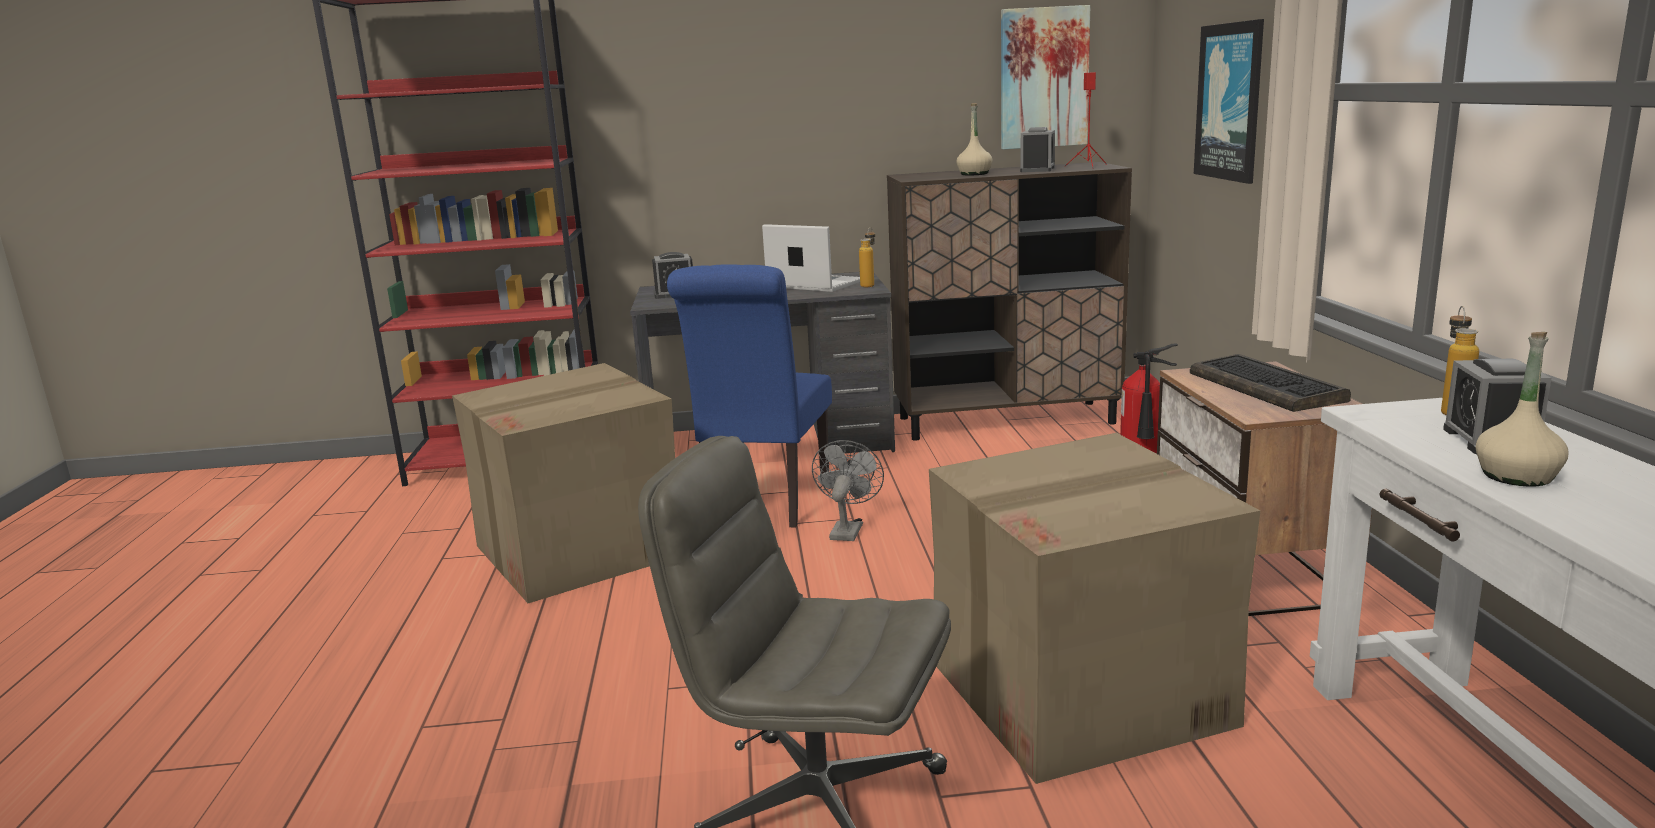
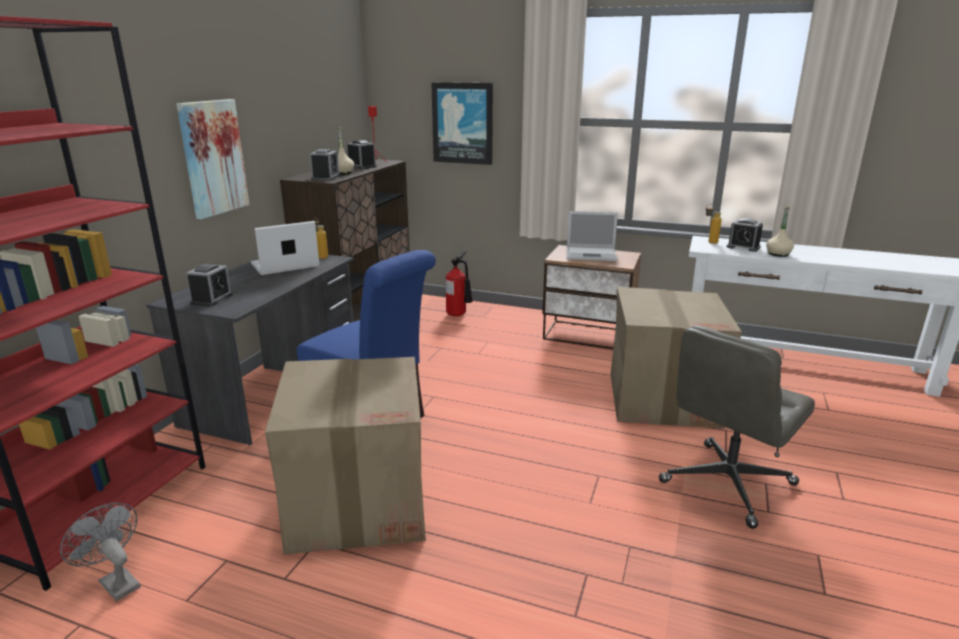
camera: 65 degrees left, 5 degrees up
grey fan [812,440,884,541] -> grey fan moved to [60,502,141,602]
picture [1001,5,1090,150] -> picture moved to [177,99,249,219]
keyboard [1190,354,1351,412] -> laptop [567,211,618,261]
none -> alarm clock [310,149,340,181]

